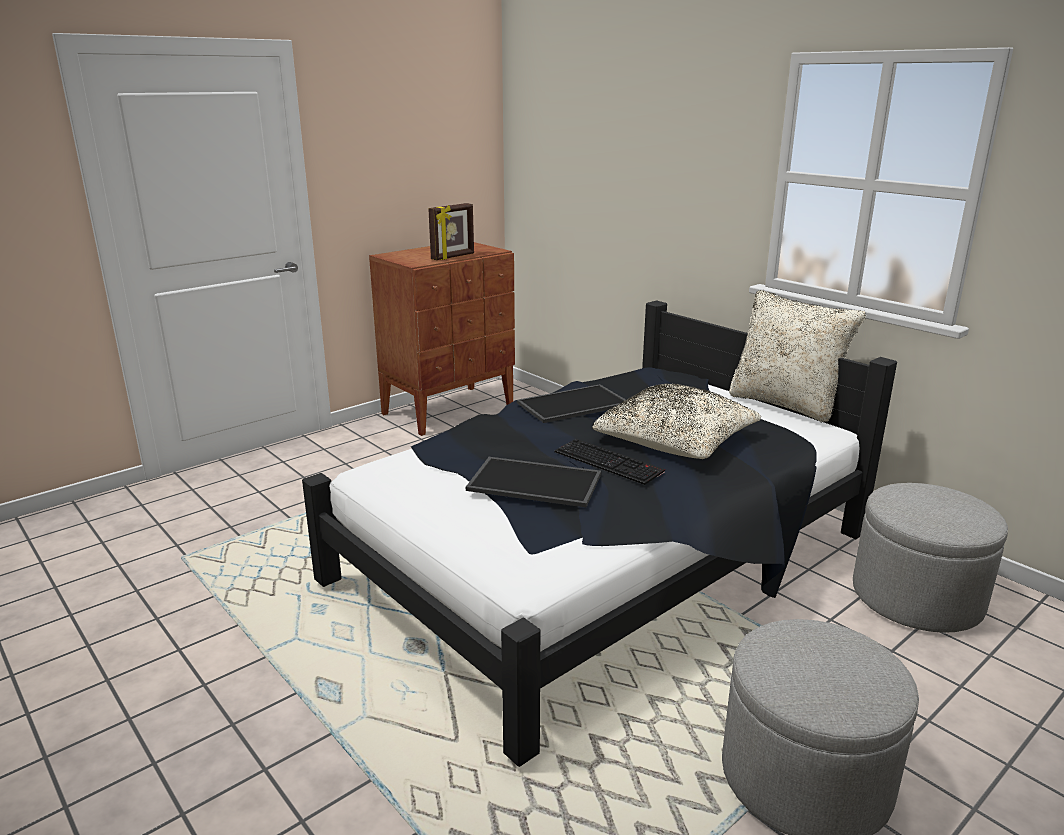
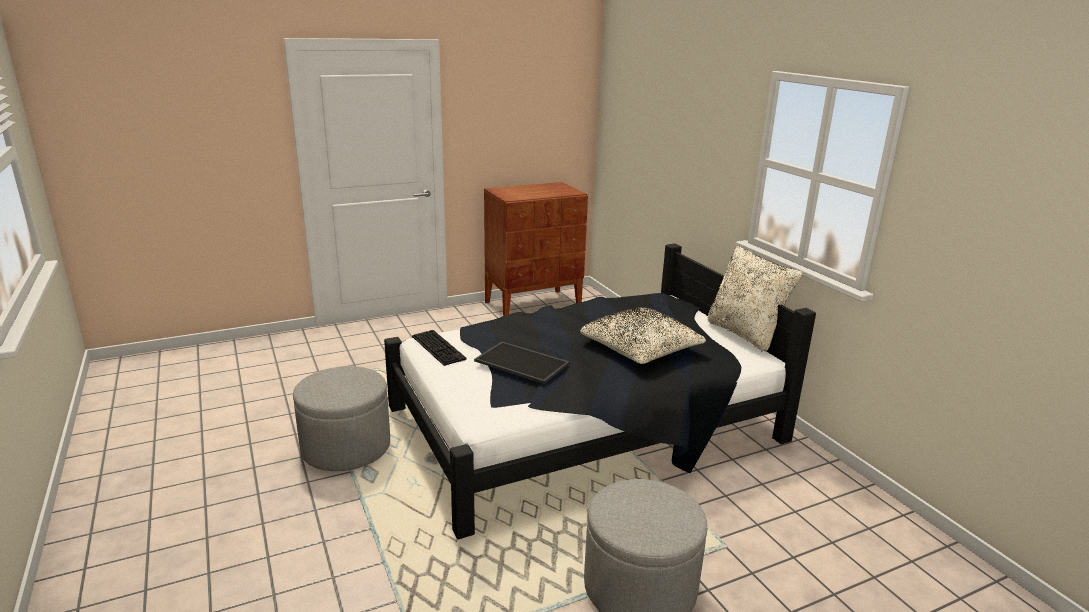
camera: 15 degrees right, 0 degrees up
picture frame [428,203,474,260] -> none
tray [517,384,626,423] -> none
keyboard [555,439,665,485] -> keyboard moved to [412,330,467,366]
grey ottoman [853,483,1008,633] -> grey ottoman moved to [293,366,390,471]

